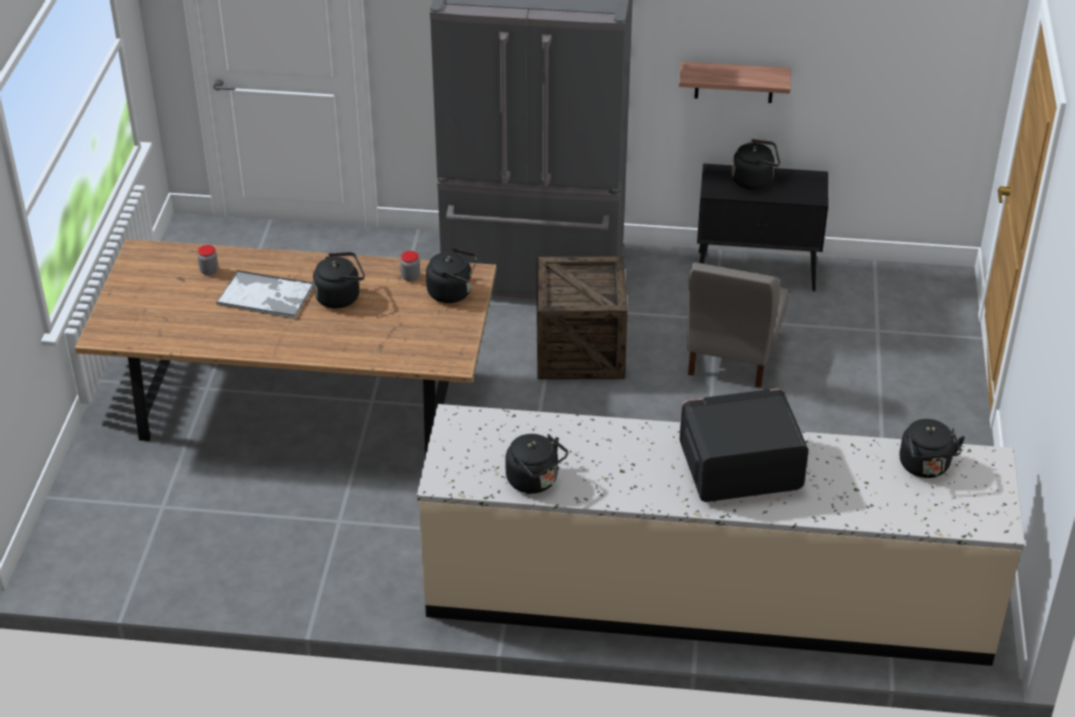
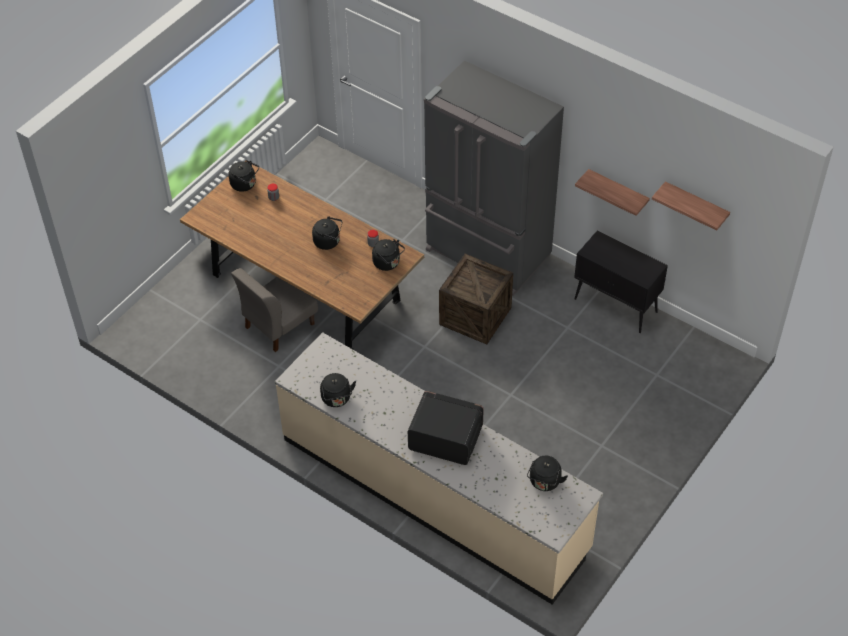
camera: 30 degrees right, 10 degrees up
tray [217,270,313,319] -> none
grey chair [687,262,788,388] -> grey chair moved to [231,268,318,352]
black kettle [732,139,780,190] -> black kettle moved to [229,160,259,192]
none -> shelf [652,181,730,231]

